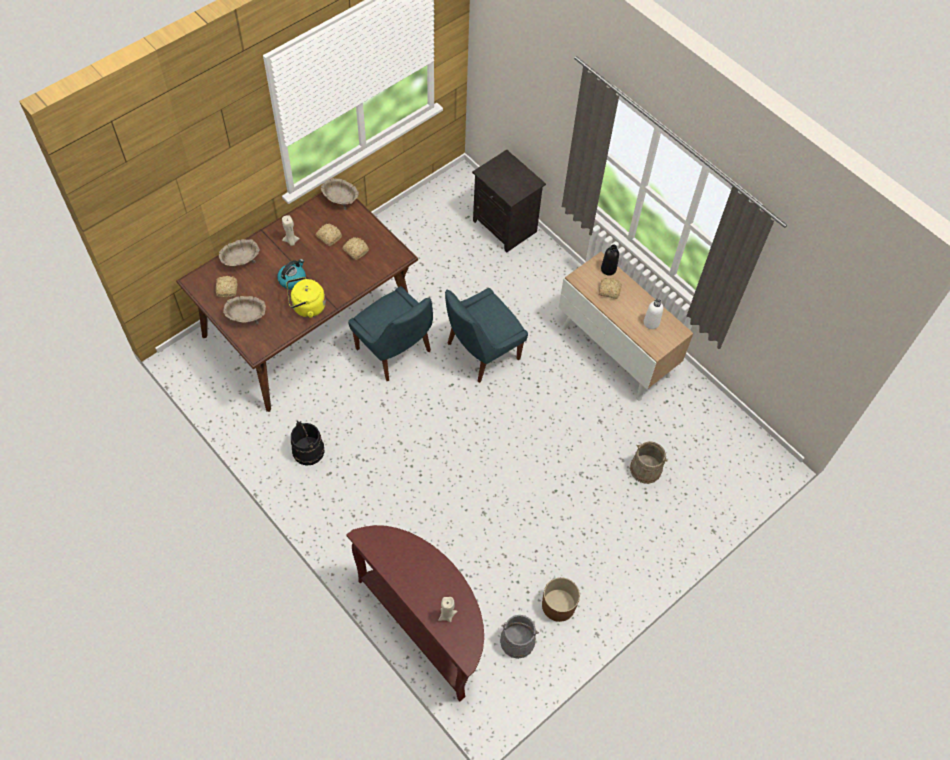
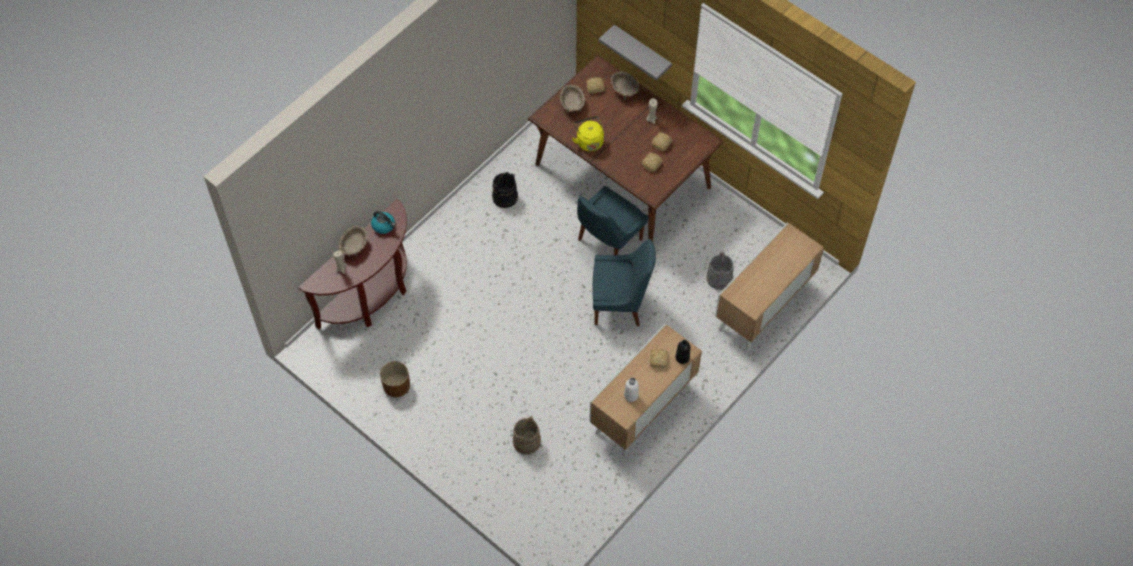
camera: 85 degrees right, 0 degrees up
kettle [277,259,306,289] -> kettle moved to [371,211,395,234]
beige bowl [321,178,359,210] -> beige bowl moved to [339,225,367,257]
blue chair [445,288,528,383] -> blue chair turned 135 degrees clockwise [593,239,656,326]
black nightstand [472,150,546,252] -> cabinet [715,222,824,351]
grey bucket [500,615,539,659] -> grey bucket moved to [707,251,734,290]
none -> grey shelf [599,25,672,81]

